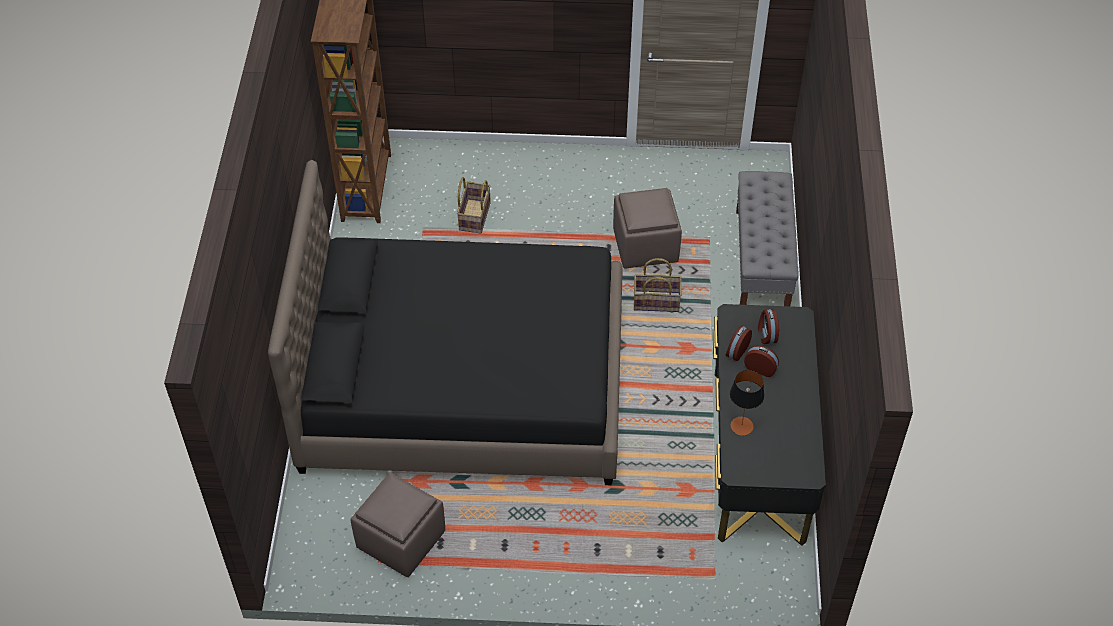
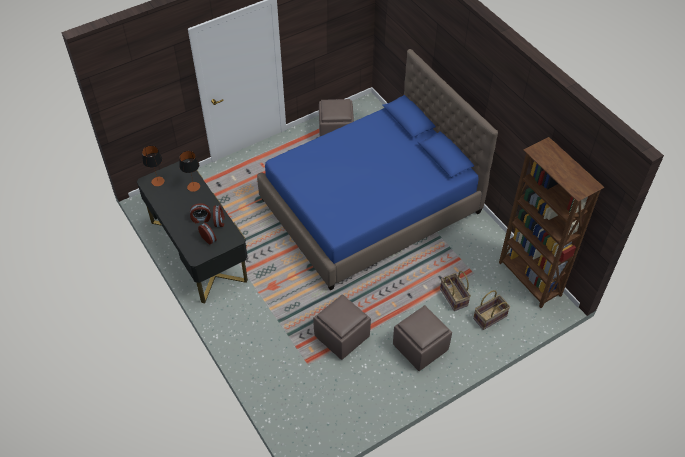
camera: 145 degrees right, 0 degrees up
black bed [268,160,623,485] -> blue bed [257,49,498,291]
basket [634,258,682,312] -> basket moved to [473,290,510,330]
grey bench [736,171,799,306] -> none
none -> table lamp [142,146,164,186]
none -> brown ottoman [393,305,452,371]

